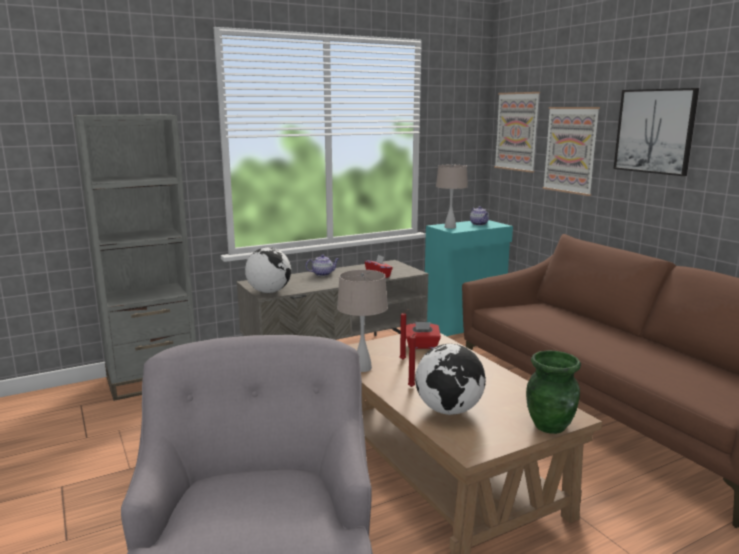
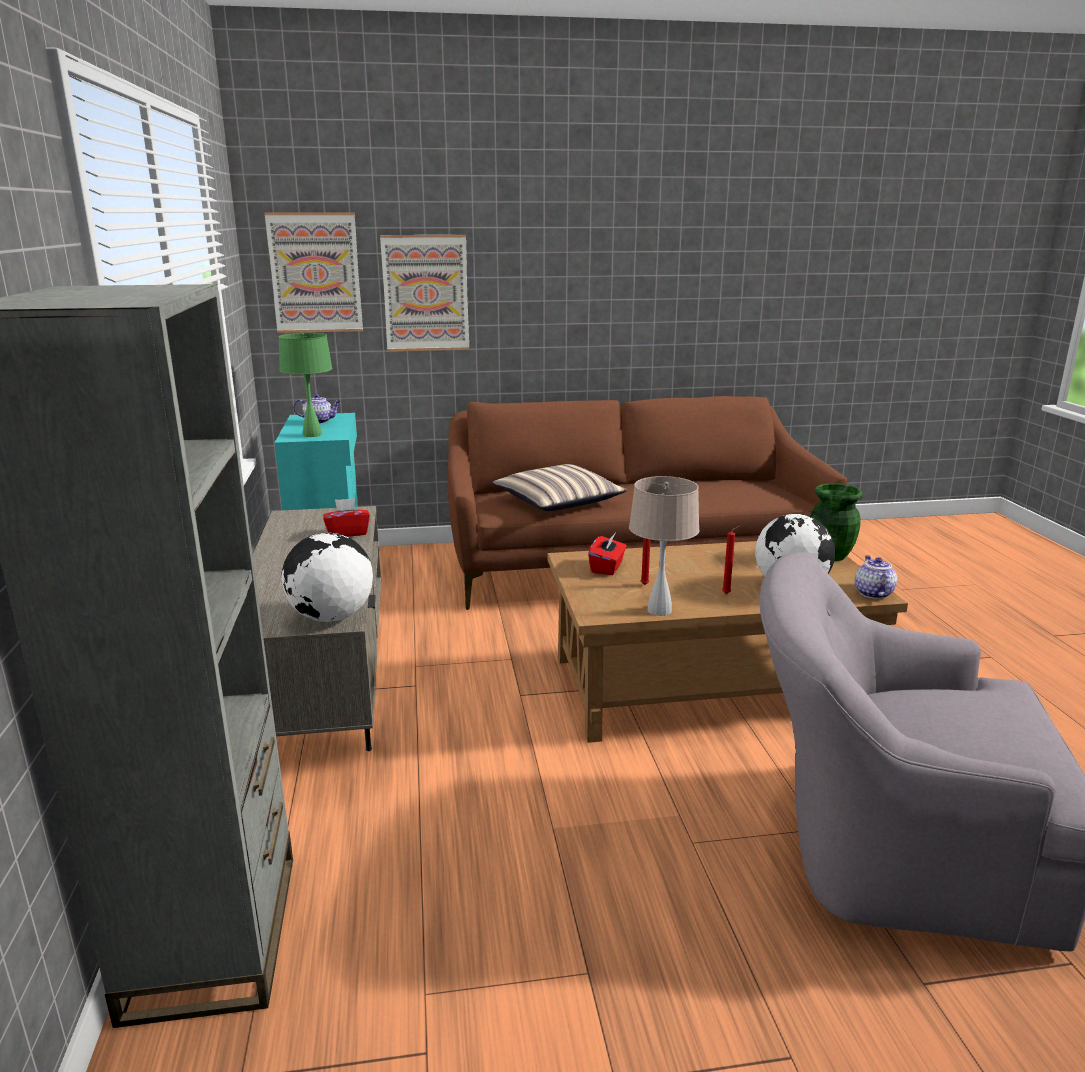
camera: 70 degrees left, 5 degrees up
teapot [306,254,339,276] -> teapot moved to [855,555,897,599]
beige table lamp [436,164,468,229] -> green table lamp [279,333,333,437]
picture [613,88,699,176] -> none
none -> pillow [492,464,627,511]

